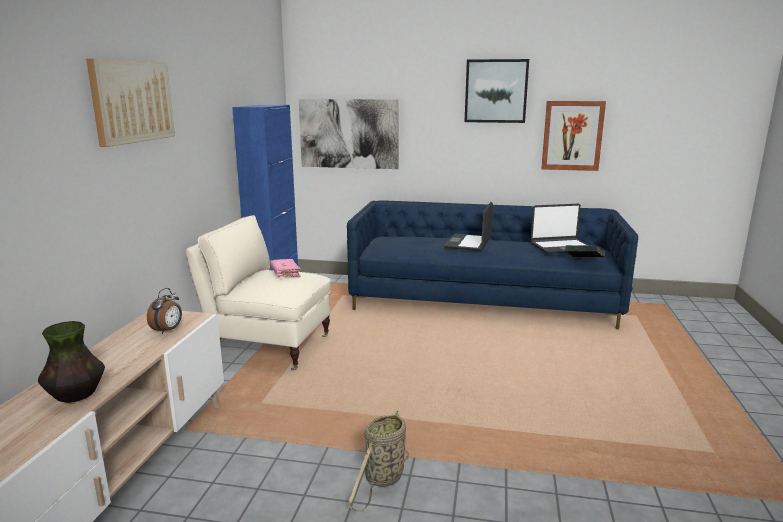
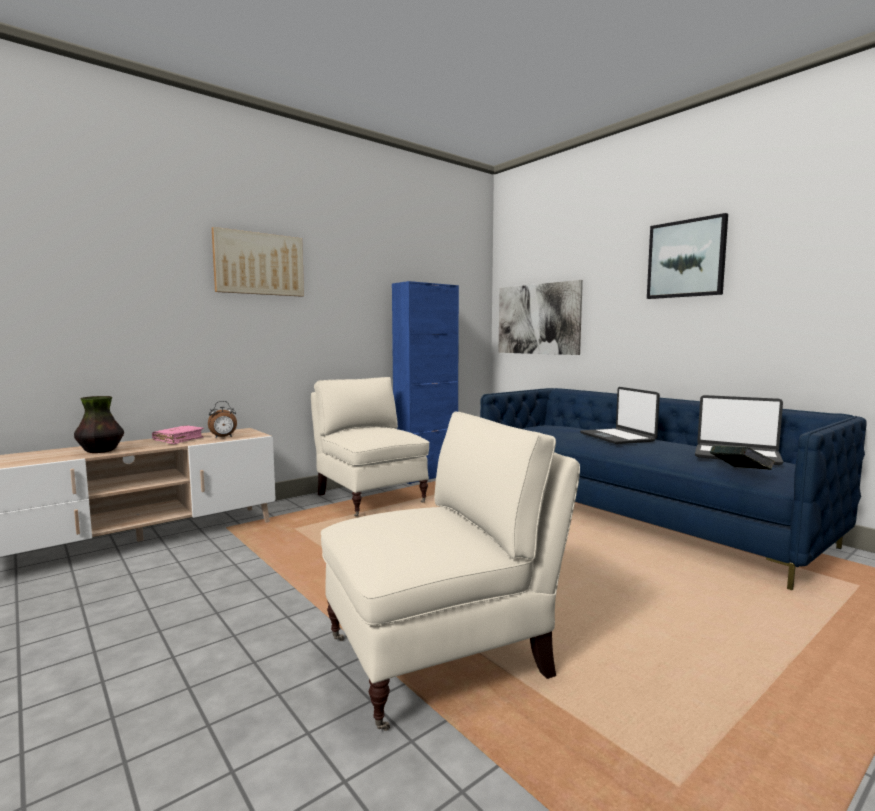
camera: 40 degrees right, 10 degrees down
pink book [270,259,301,277] -> pink book moved to [152,425,204,444]
basket [348,411,409,511] -> none
laptop [444,202,493,251] -> laptop turned 75 degrees counterclockwise [580,387,660,444]
picture [541,101,606,171] -> none
none -> beige armchair [321,411,580,731]

